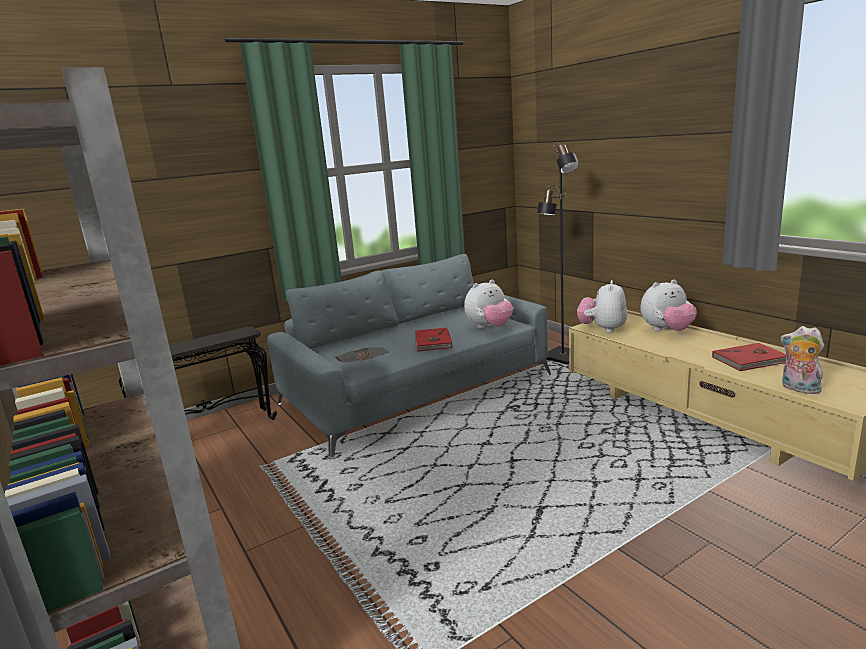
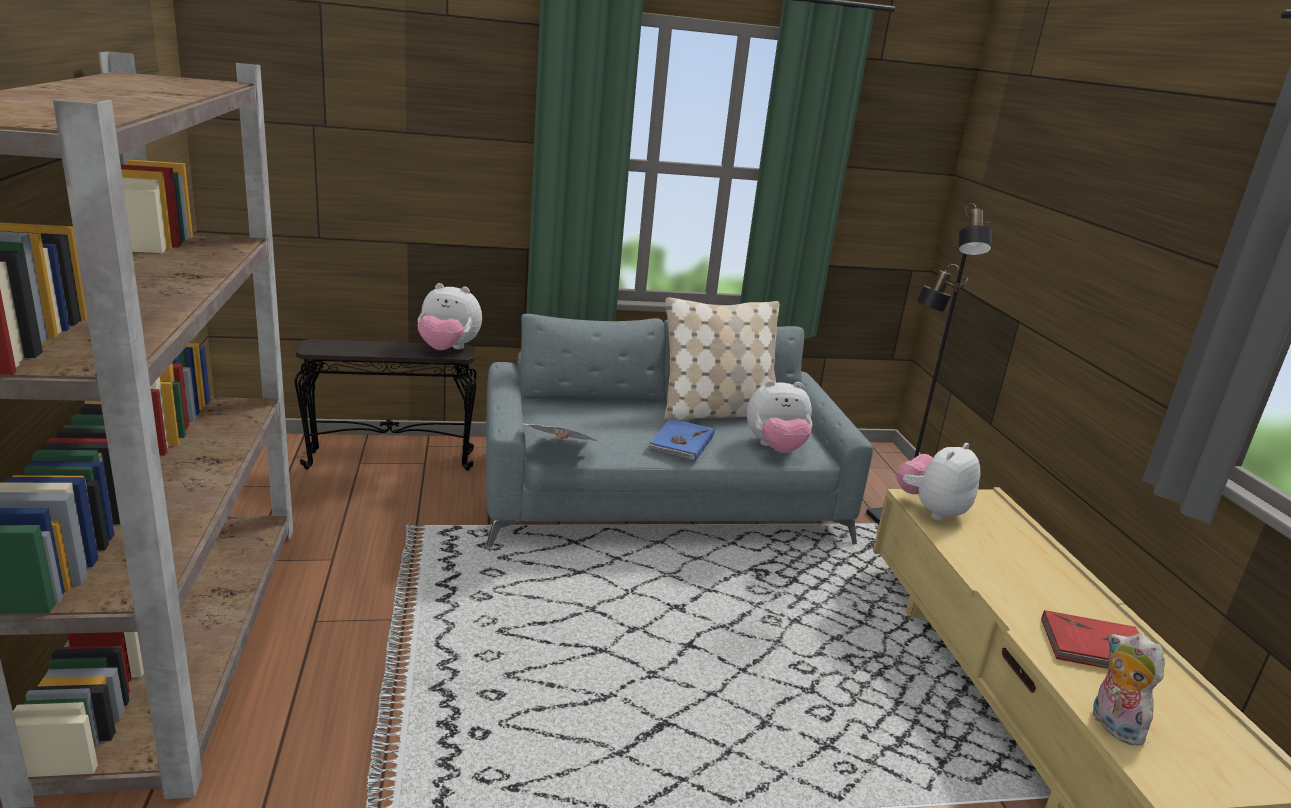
camera: 20 degrees right, 5 degrees up
red book [415,327,452,351] -> blue book [645,419,715,462]
plush toy [641,280,697,331] -> plush toy moved to [417,283,482,350]
none -> beige pillow [664,297,779,421]

